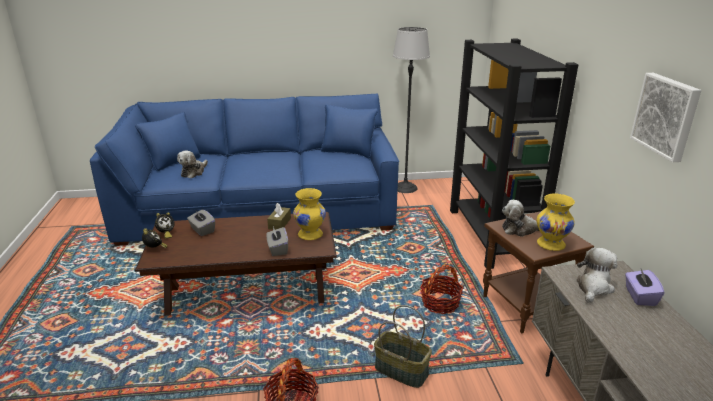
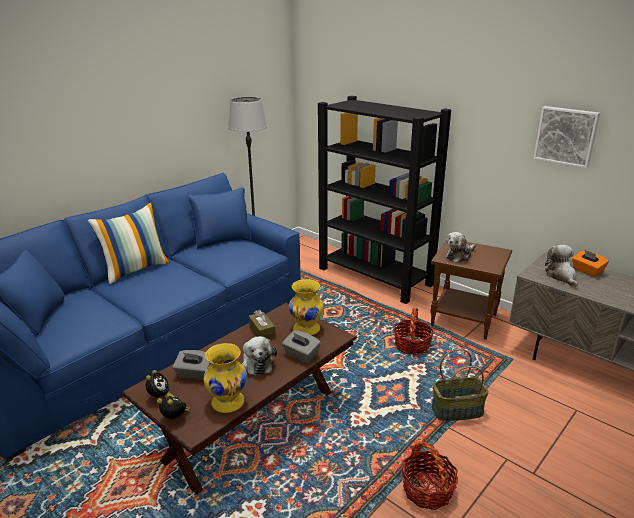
camera: 40 degrees left, 0 degrees up
plush toy [177,151,208,178] -> plush toy moved to [242,336,277,376]
yellow vase [537,193,575,251] -> yellow vase moved to [203,343,247,413]
purple tissue box [625,269,664,306] -> orange tissue box [572,250,609,277]
none -> pillow [88,202,170,284]

